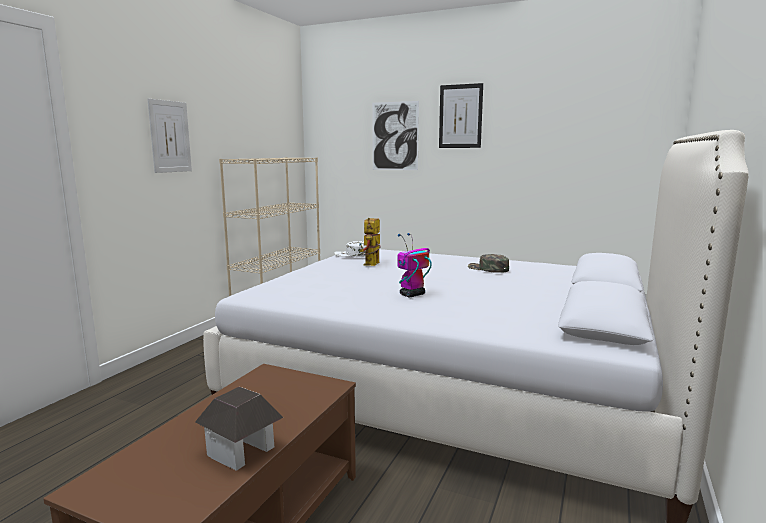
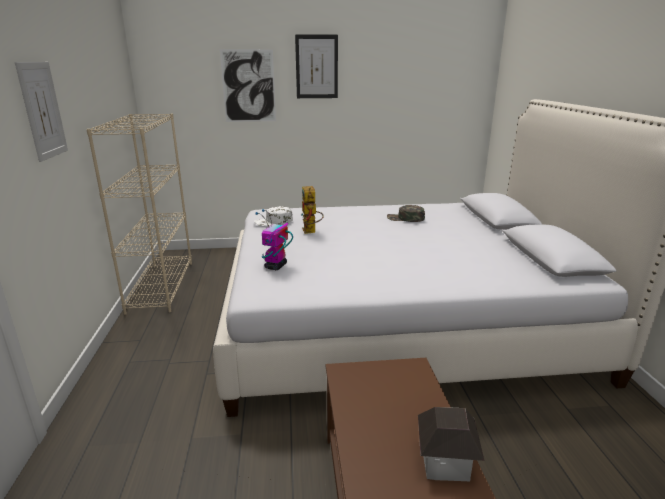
camera: 30 degrees left, 10 degrees up
toy robot [397,233,432,297] -> toy robot moved to [255,209,293,270]

